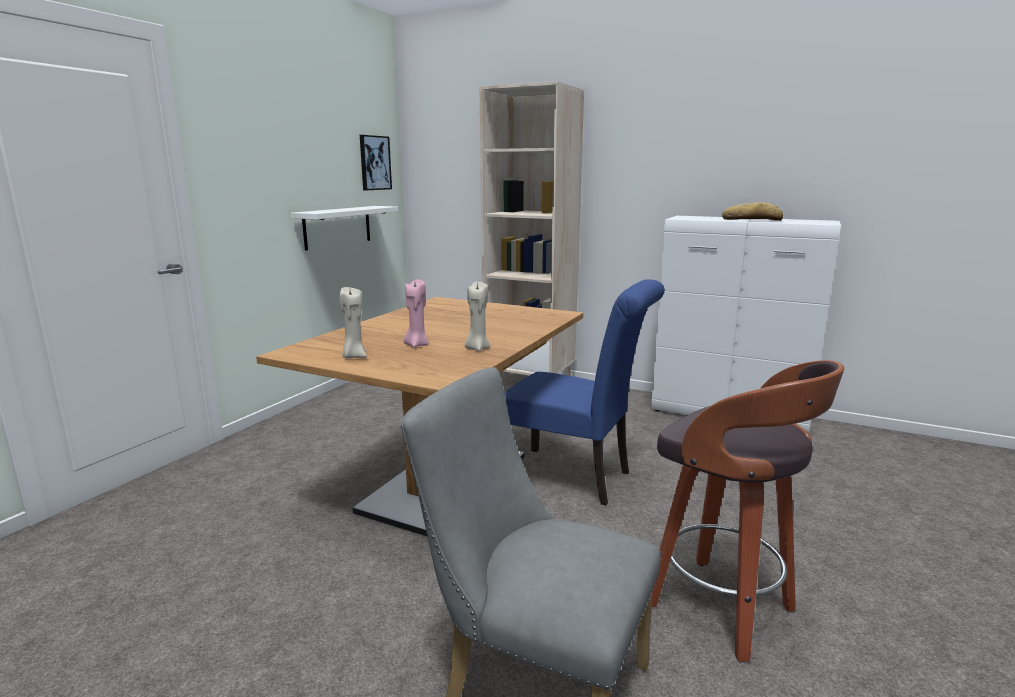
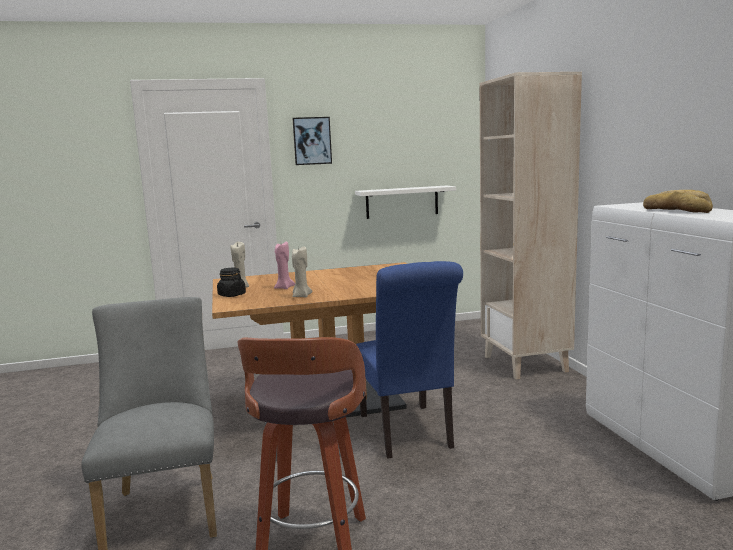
camera: 50 degrees right, 5 degrees down
picture [360,135,392,190] -> picture moved to [292,117,332,165]
none -> black jar [217,268,246,297]

